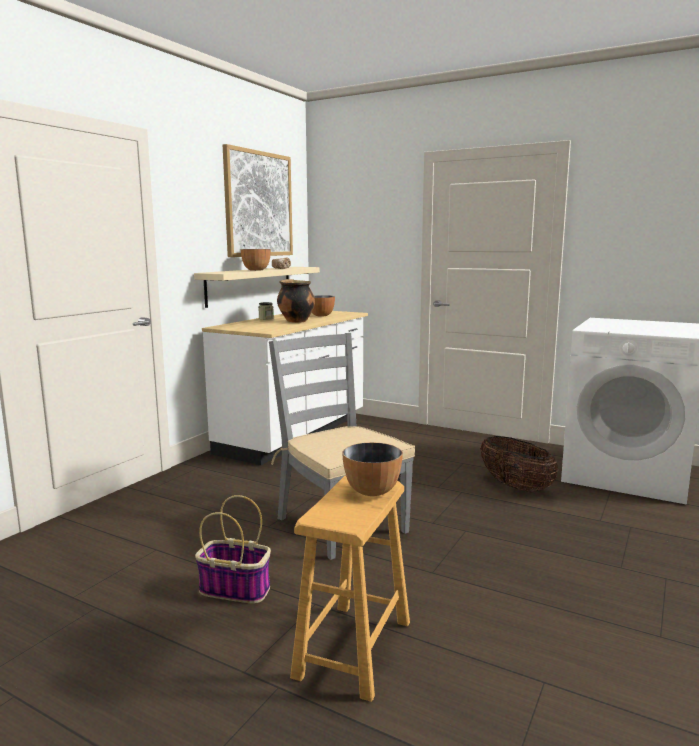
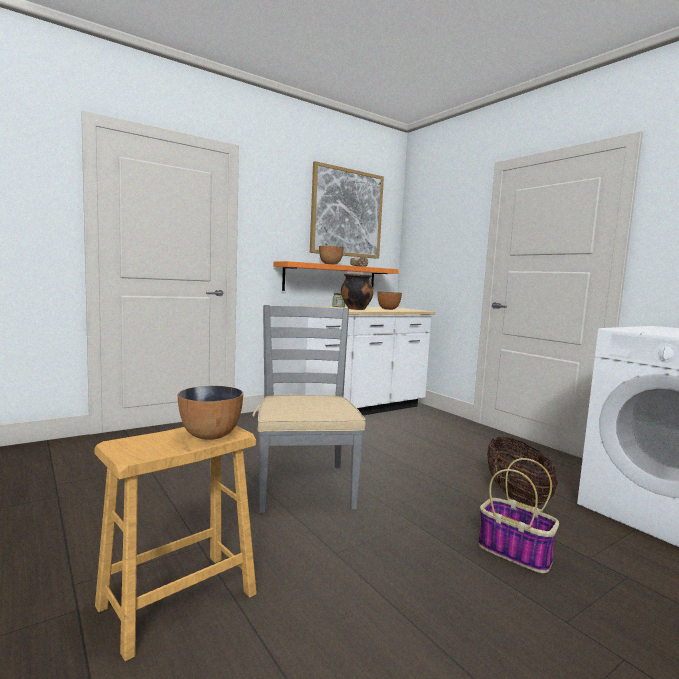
camera: 25 degrees right, 5 degrees down
beige shelf [194,267,320,308] -> orange shelf [273,261,399,291]
basket [195,495,271,603] -> basket moved to [478,458,559,573]

